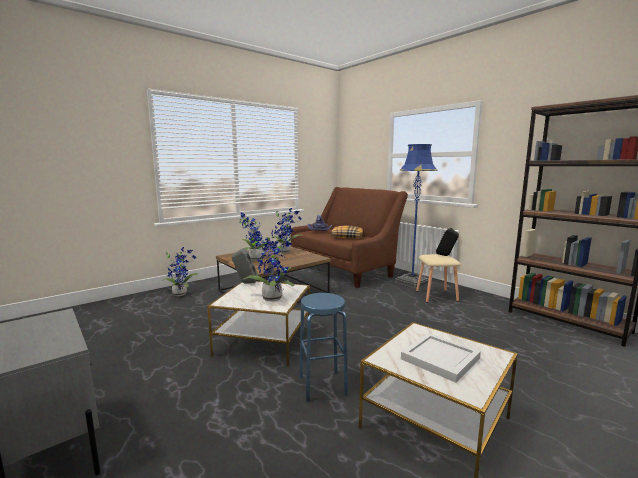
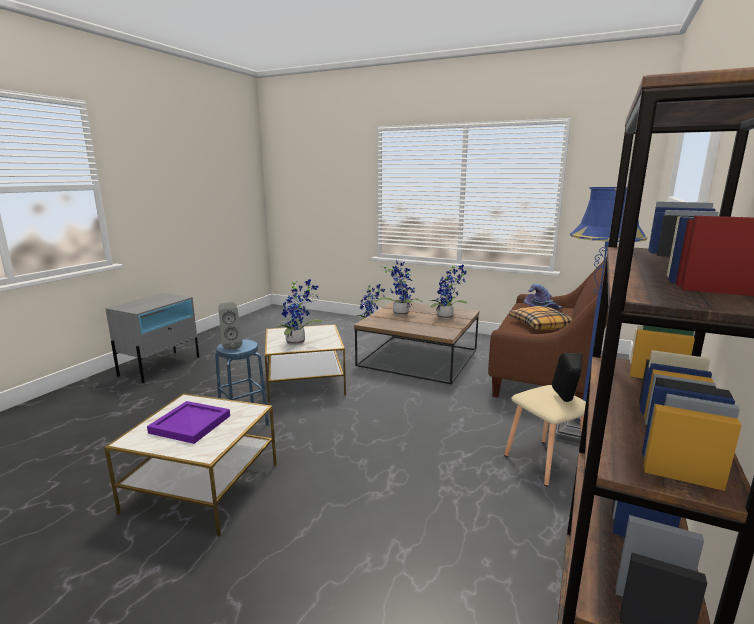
camera: 65 degrees right, 5 degrees up
grey speaker [231,248,258,284] -> grey speaker moved to [218,302,243,350]
white tray [401,333,481,383] -> purple tray [147,401,230,444]

